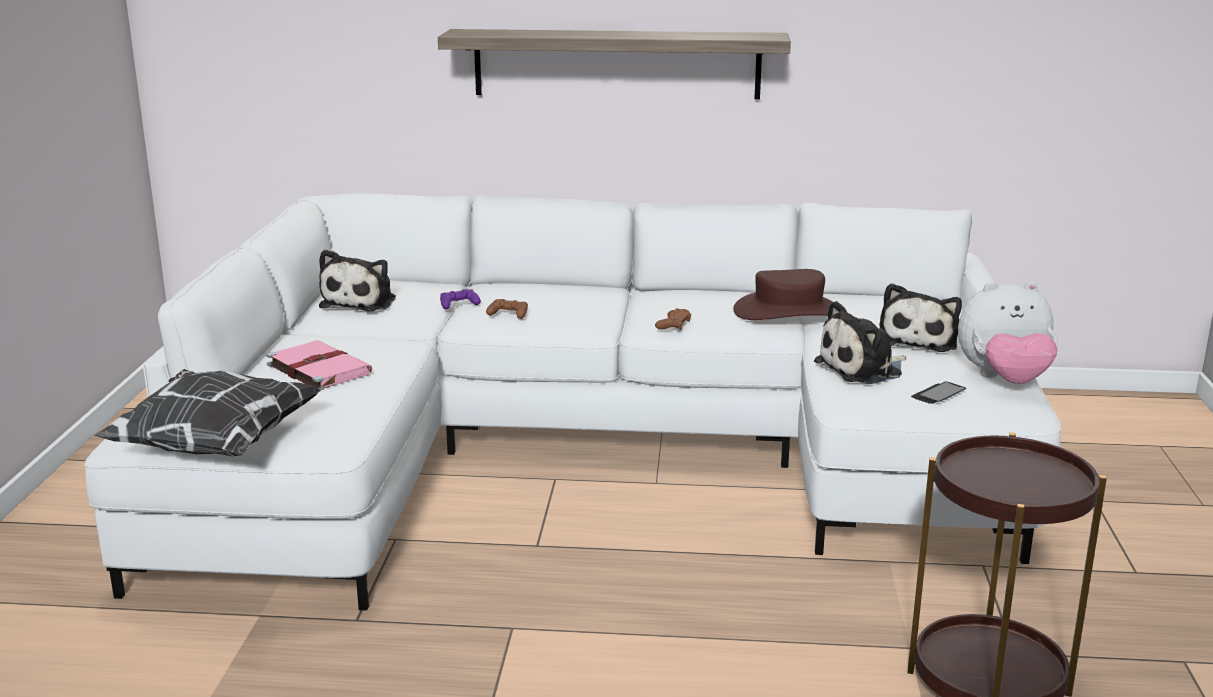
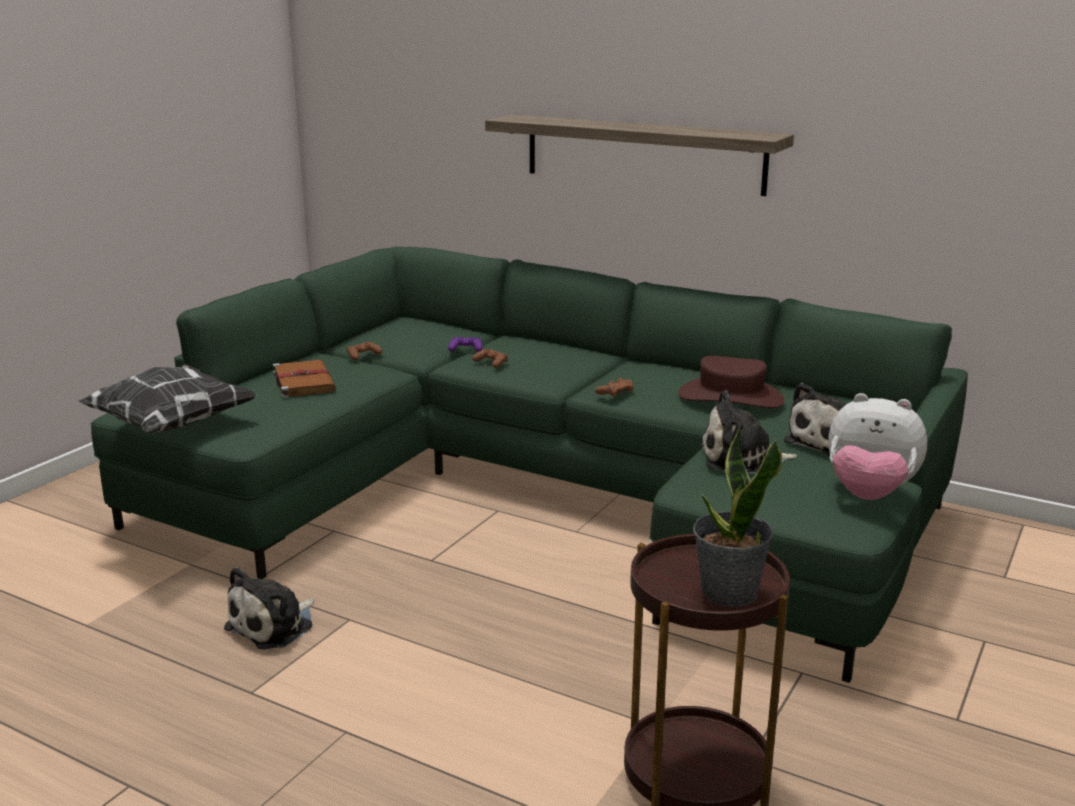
camera: 25 degrees right, 0 degrees up
white sofa [84,194,1061,611] -> green sofa [90,247,968,683]
pink book [266,341,373,390] -> brown book [273,360,336,398]
plush toy [319,249,396,311] -> plush toy moved to [224,567,314,650]
phone [911,382,966,404] -> none
none -> brown game controller [347,342,382,360]
none -> potted plant [693,425,782,607]

